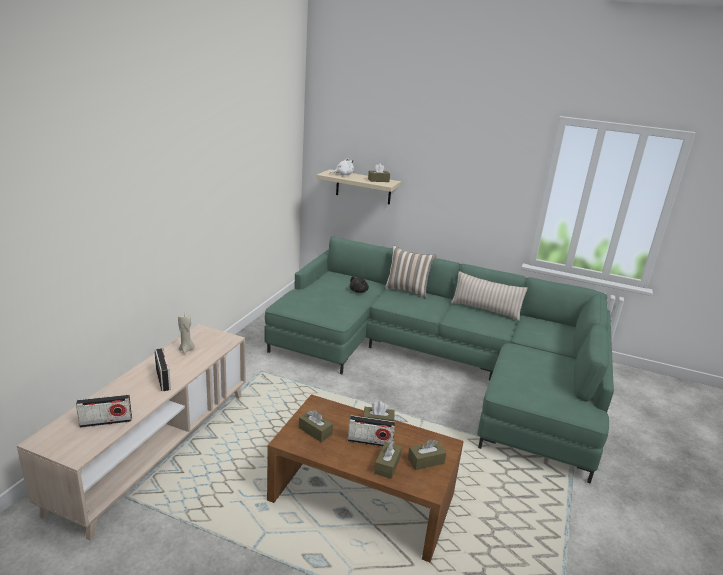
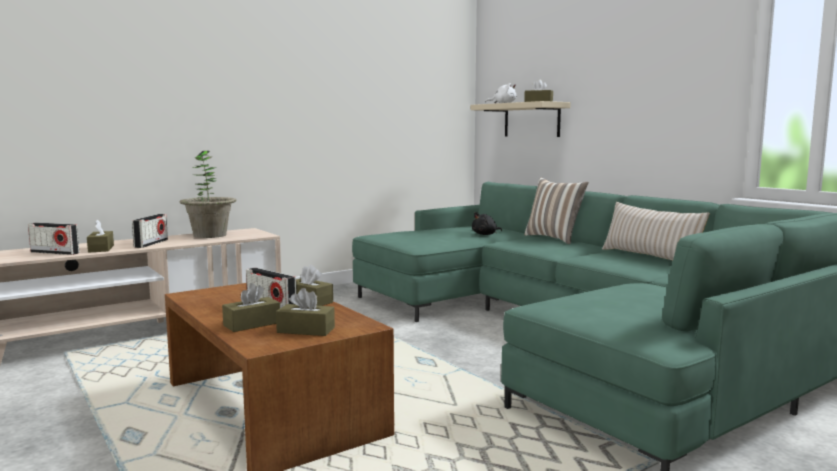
camera: 35 degrees right, 15 degrees down
beige candle [178,315,195,354] -> potted plant [180,151,236,238]
brown tissue box [299,410,333,442] -> brown tissue box moved to [87,219,114,253]

